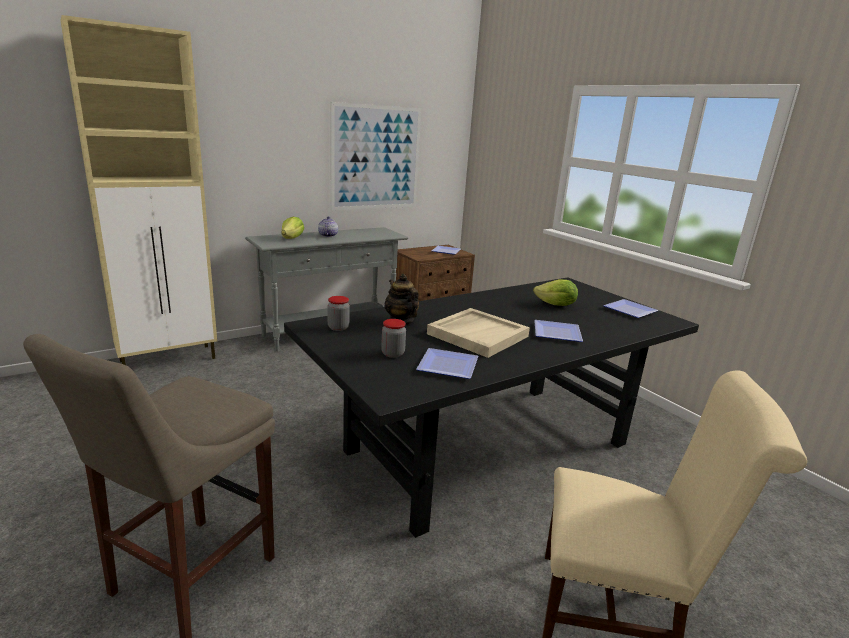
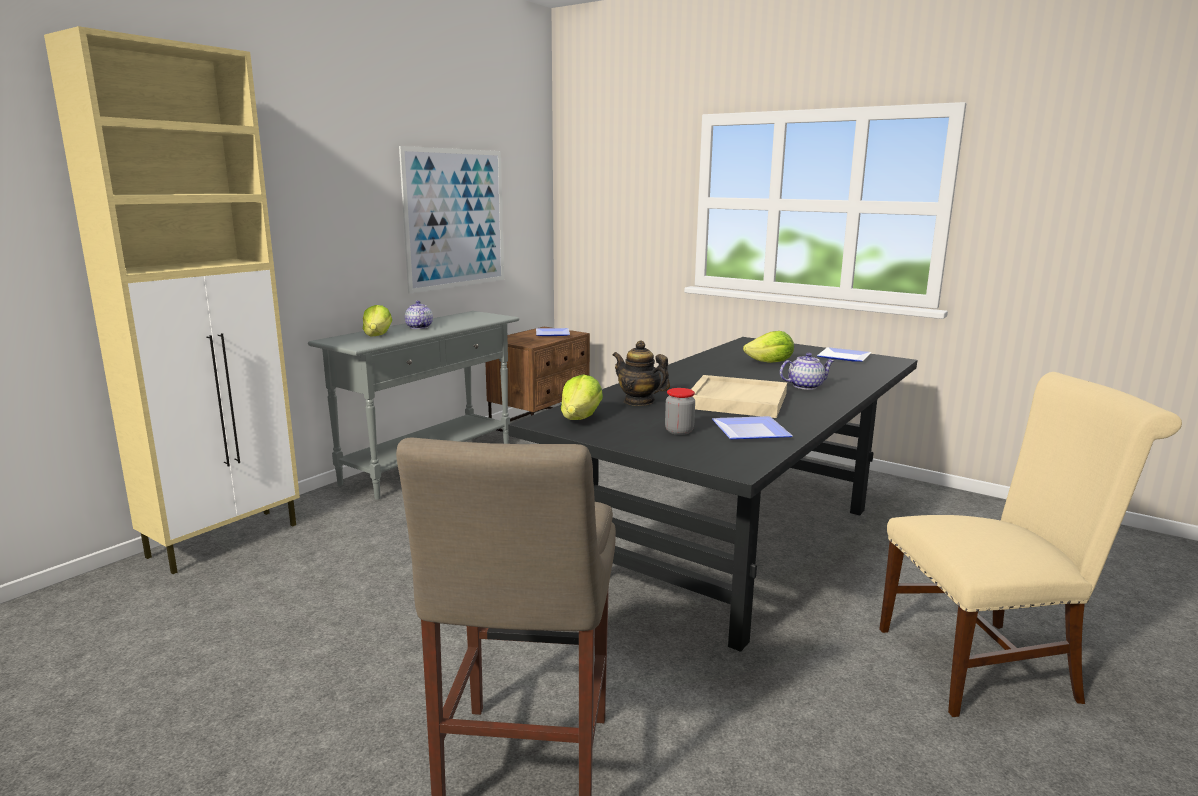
camera: 20 degrees left, 5 degrees down
jar [327,296,350,331] -> lettuce [561,374,603,420]
plate [534,320,583,342] -> teapot [780,353,834,390]

